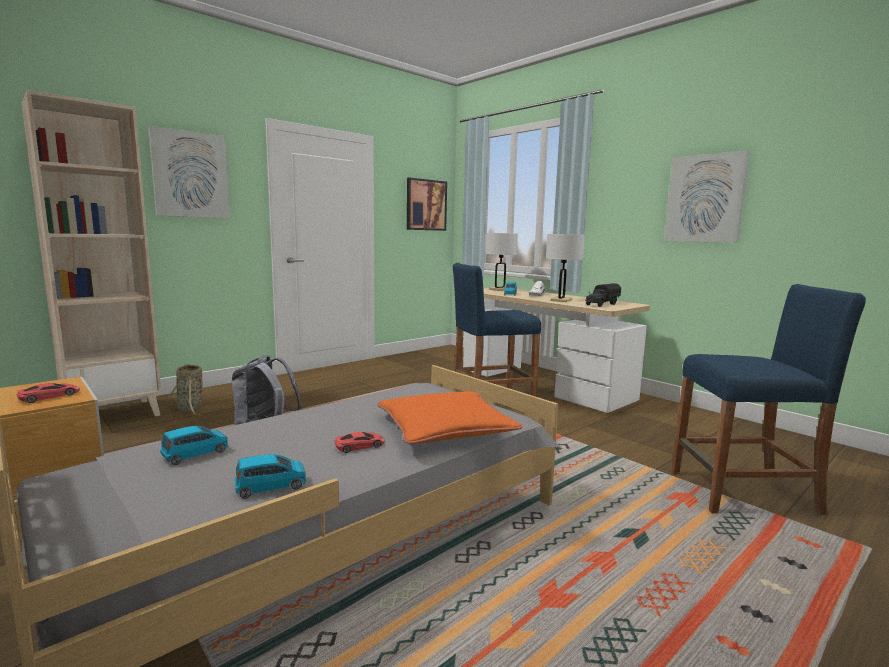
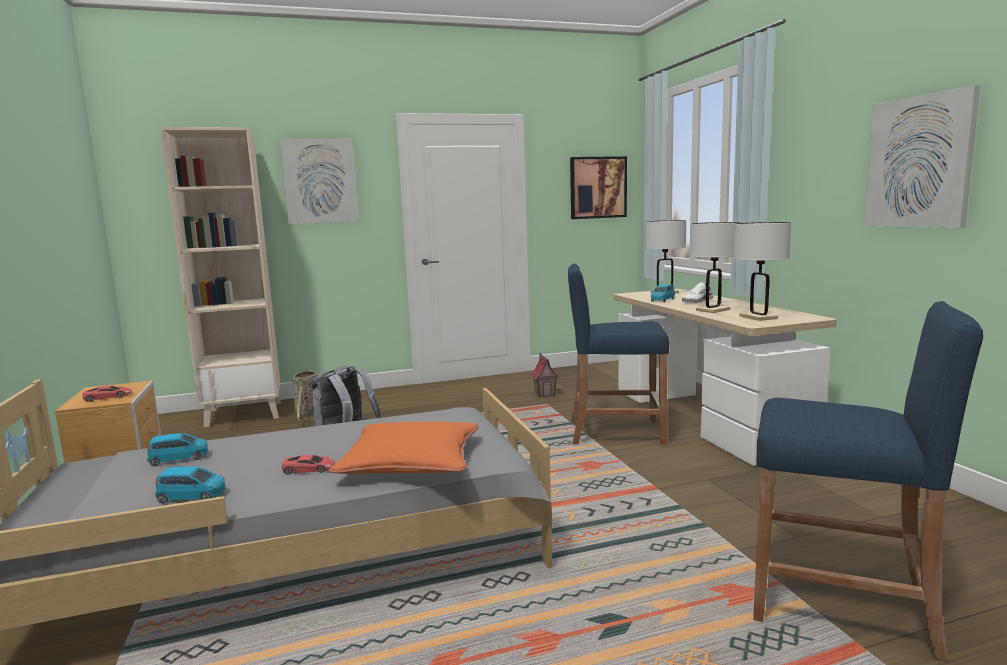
camera: 25 degrees right, 0 degrees up
toy truck [585,283,621,307] -> white table lamp [733,222,791,321]
none -> toy house [530,353,559,398]

